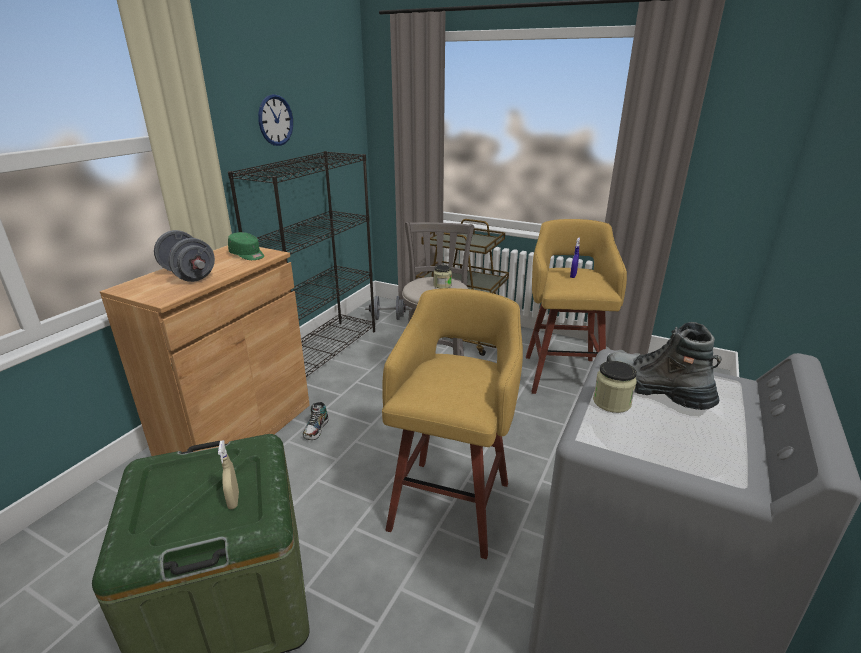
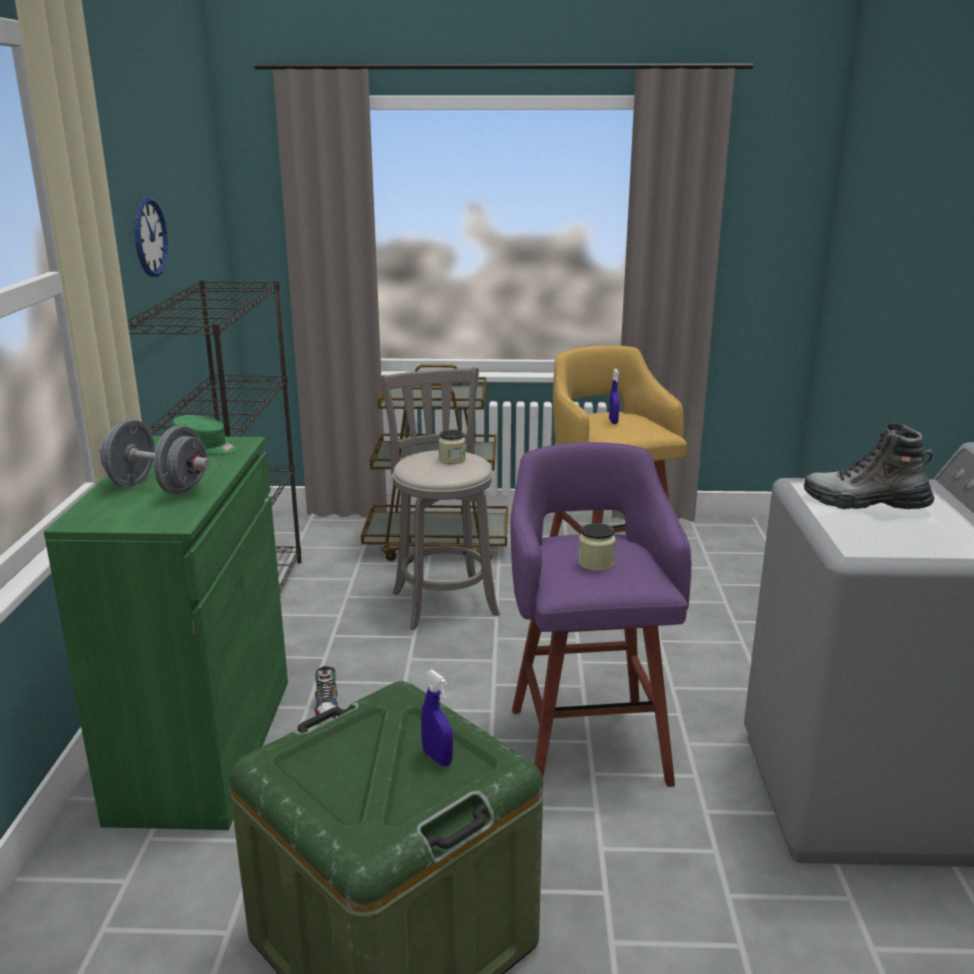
camera: 25 degrees left, 5 degrees down
brown cabinet [100,245,310,456] -> green cabinet [44,436,288,830]
beige spray bottle [218,440,239,509] -> blue spray bottle [421,670,453,766]
grey dumbbell [365,296,410,320] -> none
yellow stool [382,288,523,559] -> purple stool [510,442,691,787]
jar [593,361,637,413] -> jar moved to [578,523,616,571]

